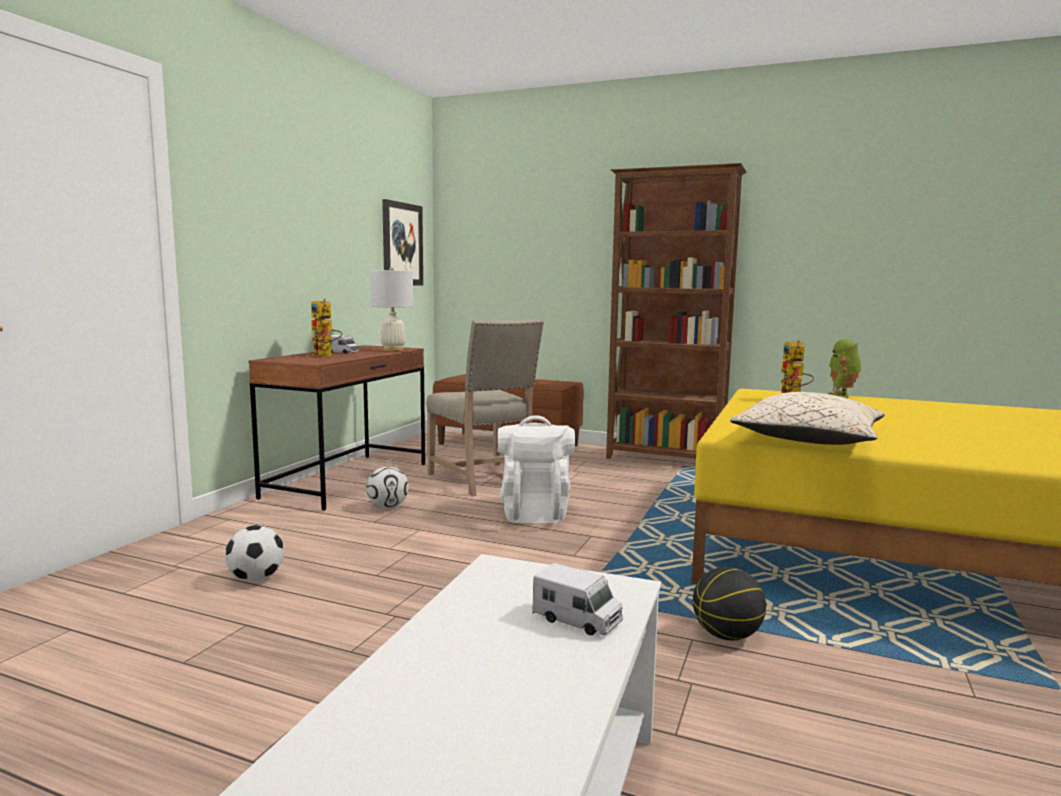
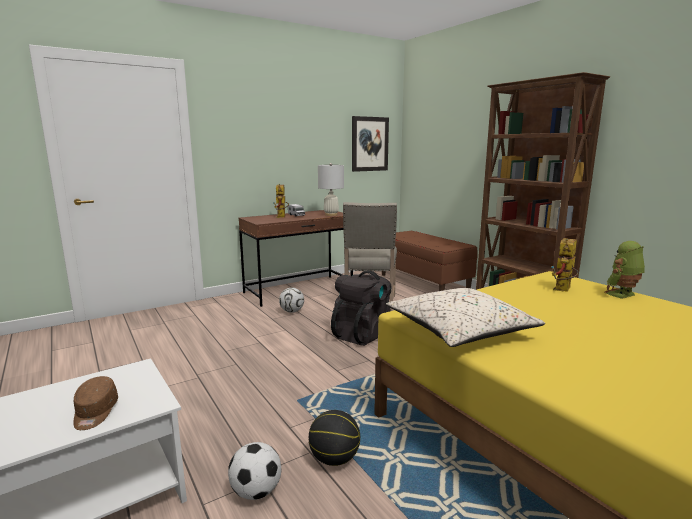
camera: 35 degrees right, 5 degrees up
football [225,525,284,582] -> football moved to [228,442,281,500]
white backpack [498,415,575,523] -> black backpack [331,270,391,346]
toy truck [532,563,623,635] -> brown cap [73,376,118,430]

